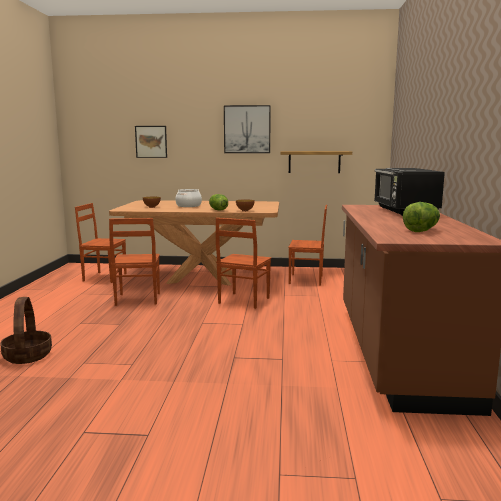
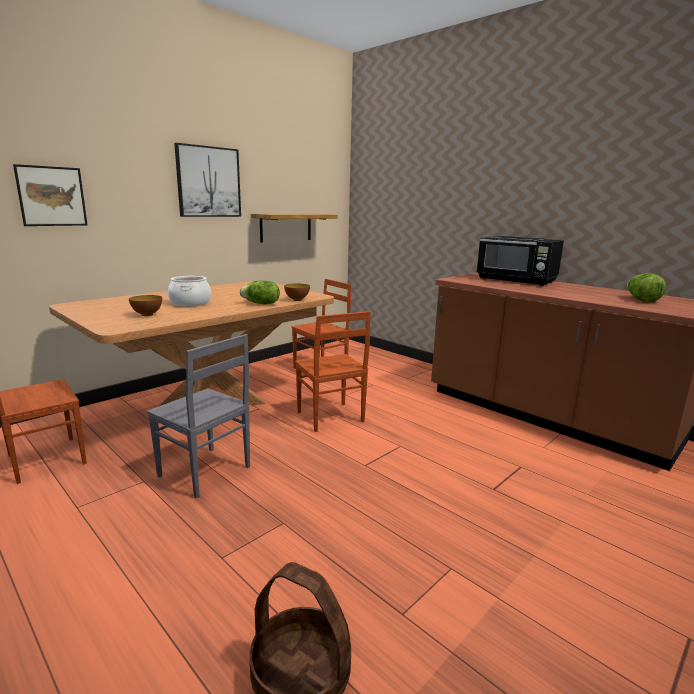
camera: 50 degrees left, 5 degrees up
brown chair [109,218,160,306] -> grey chair [147,334,250,498]

